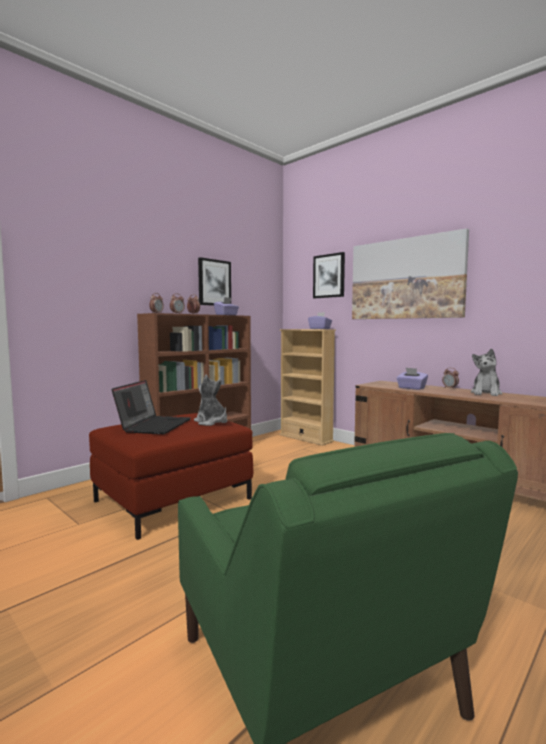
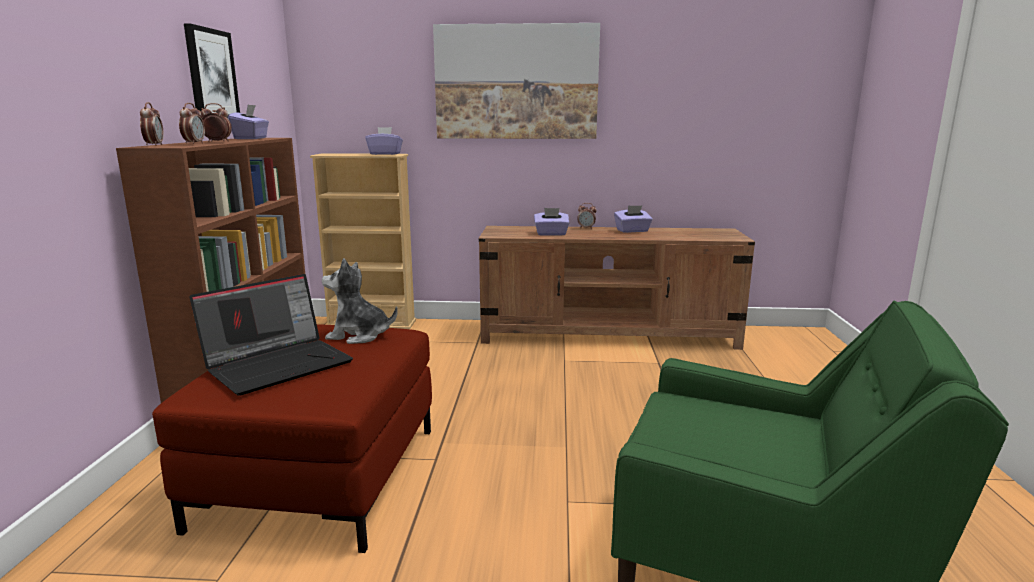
camera: 40 degrees left, 10 degrees up
laptop [112,380,191,434] -> laptop turned 75 degrees clockwise [190,274,353,396]
picture [313,252,345,298] -> none
plush toy [471,349,502,396] -> purple tissue box [614,205,653,233]

